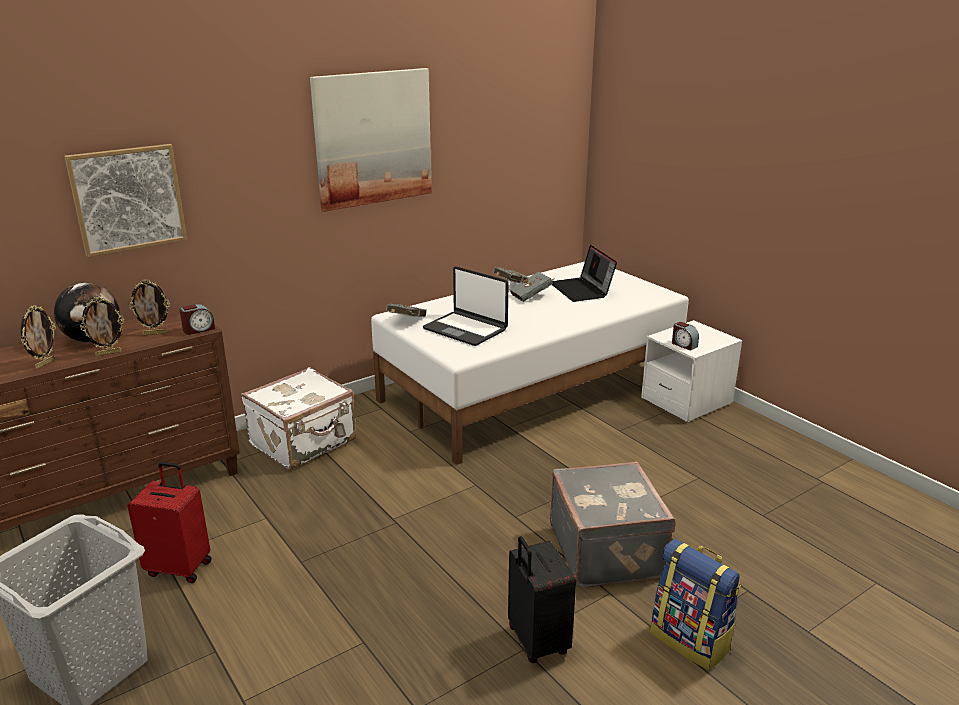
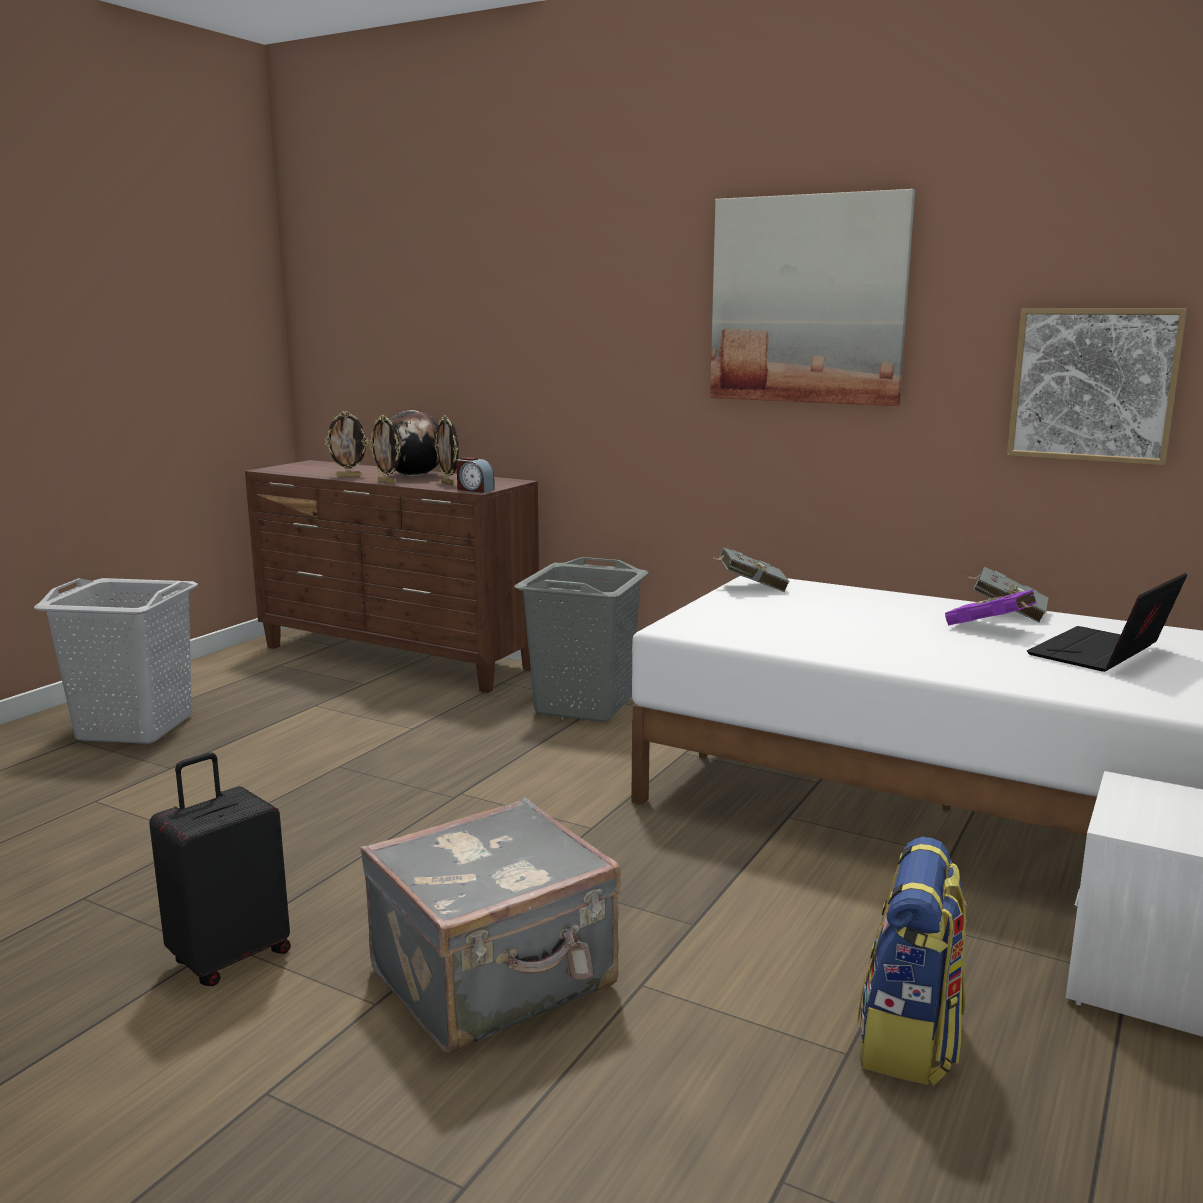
camera: 65 degrees right, 10 degrees down
picture [64,144,187,257] -> picture moved to [1007,308,1187,465]
red suitcase [127,462,212,583] -> none
white suitcase [241,367,356,470] -> grey laundry basket [514,557,649,722]
laptop [423,266,509,346] -> none
grey book [509,272,555,302] -> purple book [945,590,1038,625]
backpack [650,539,741,670] -> backpack moved to [857,837,967,1086]
alarm clock [672,322,699,351] -> none

